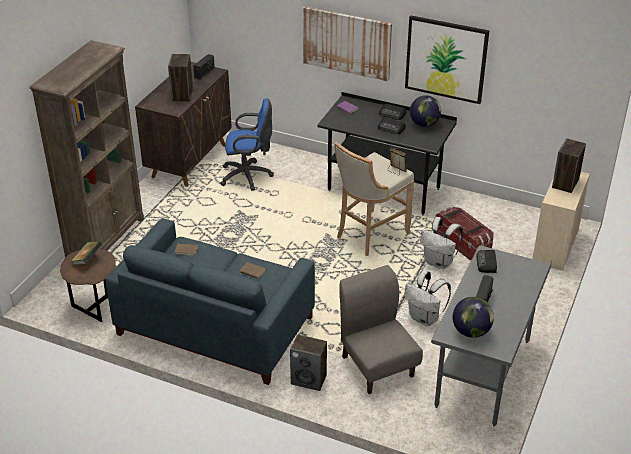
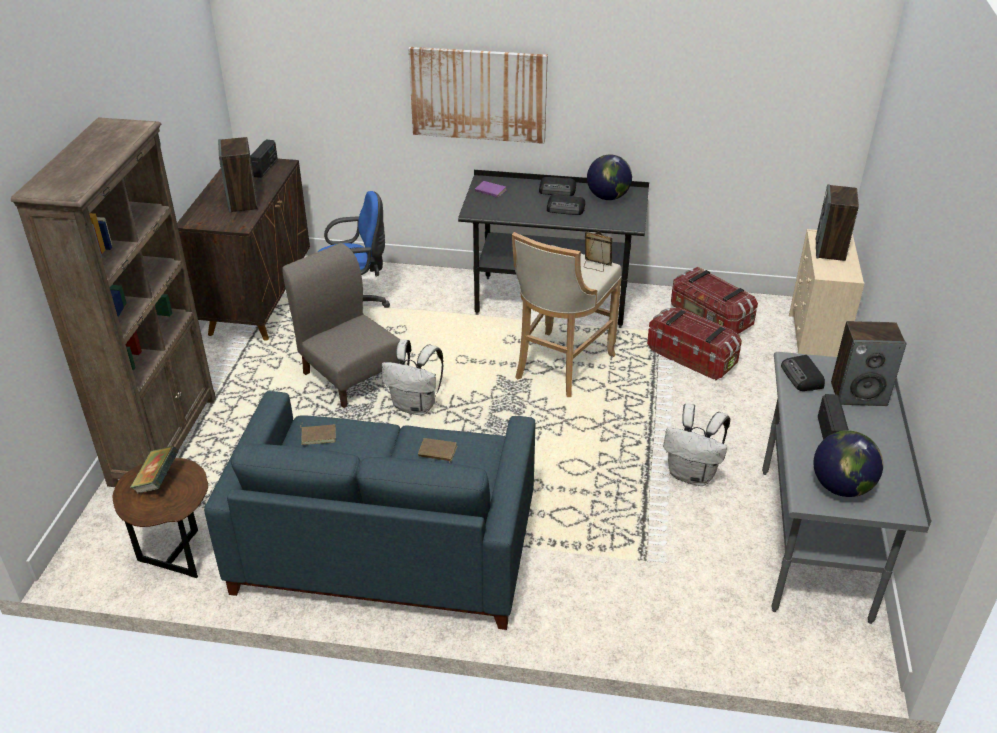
camera: 15 degrees left, 0 degrees up
speaker [290,335,327,391] -> speaker moved to [831,321,906,406]
grey chair [339,265,423,394] -> grey chair moved to [282,243,400,408]
picture [405,16,489,104] -> none
white backpack [420,217,463,269] -> white backpack moved to [382,339,444,415]
none -> storage box [671,267,758,334]

